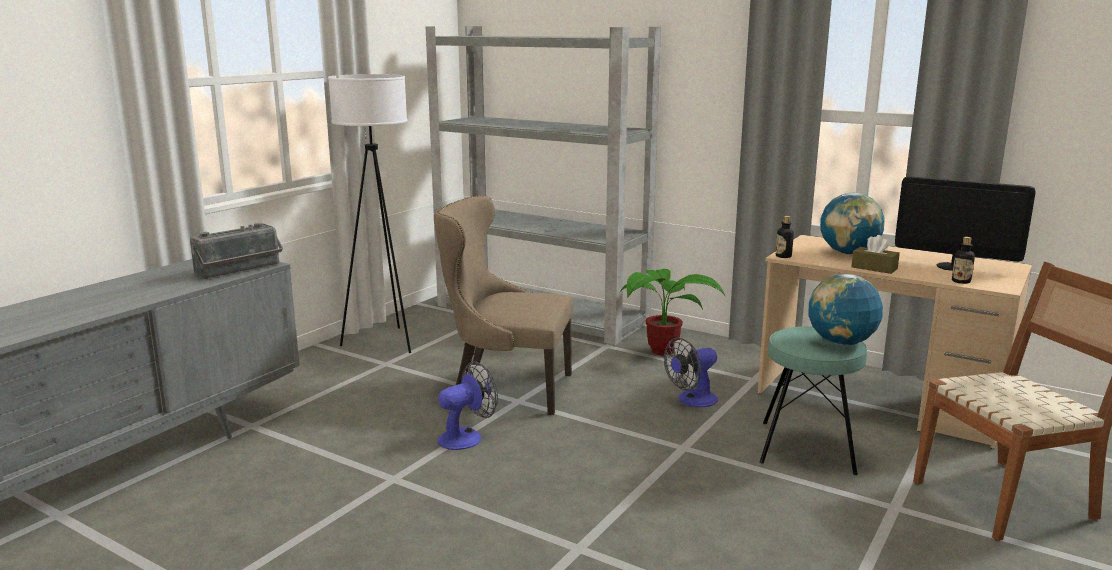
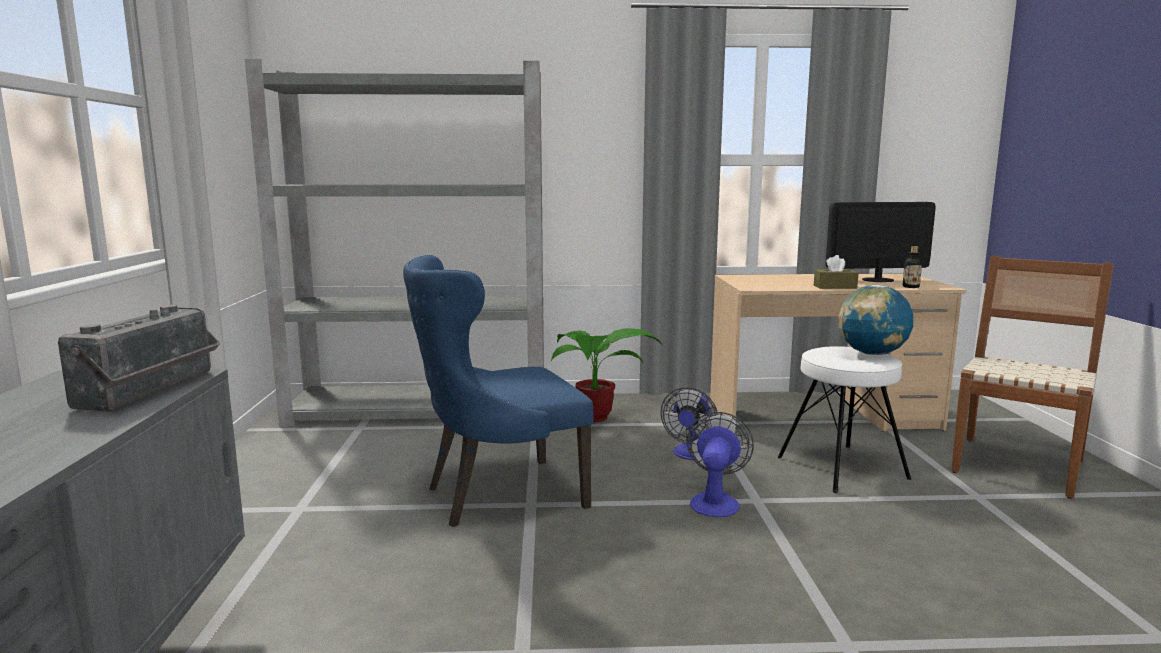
camera: 35 degrees left, 5 degrees down
white floor lamp [328,74,411,353] -> none
beige chair [434,196,574,415] -> blue chair [403,255,593,527]
fan [437,361,498,450] -> fan moved to [687,412,754,517]
turquoise stool [760,326,867,475] -> white stool [778,346,911,493]
bottle [776,216,794,258] -> none
globe [820,193,885,254] -> none

